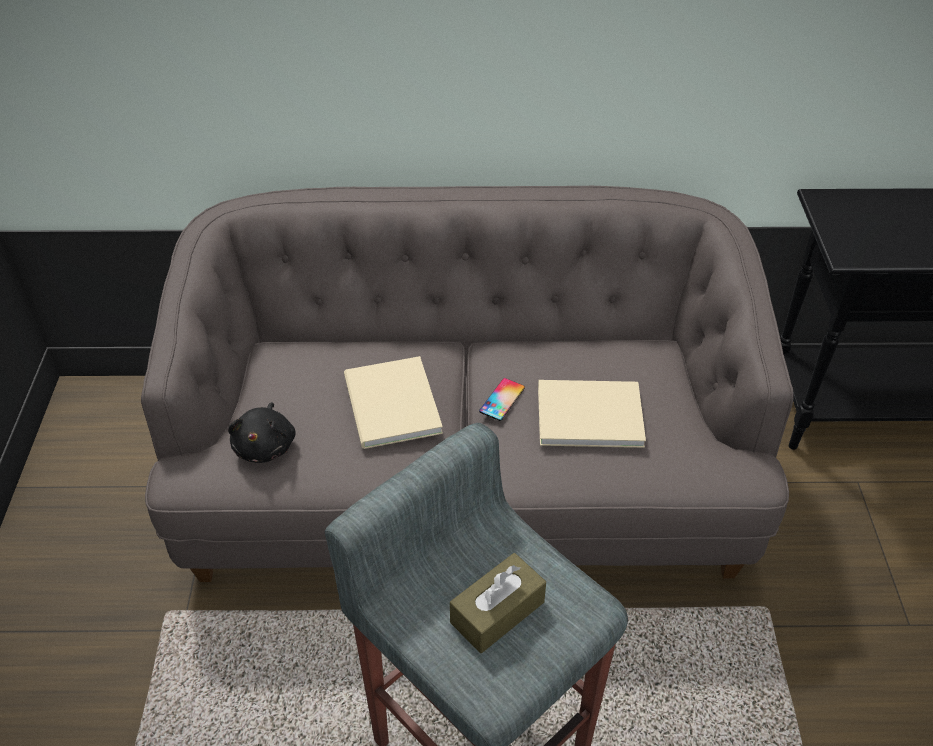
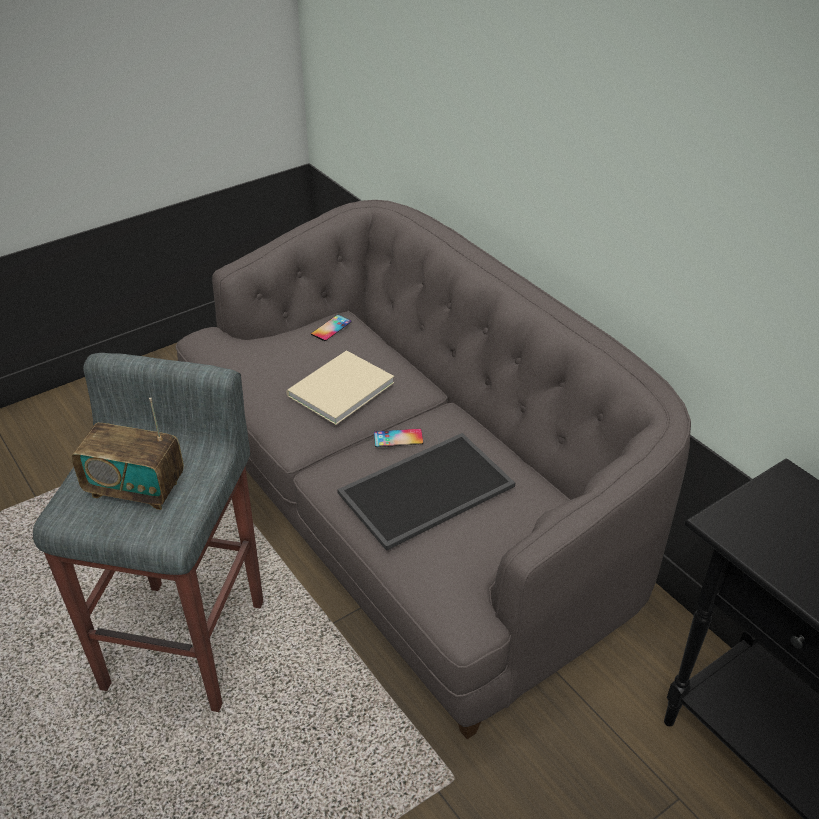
camera: 55 degrees right, 5 degrees down
black plush toy [228,402,296,463] -> none
brown tissue box [450,553,546,653] -> radio [71,398,184,510]
beige book [538,380,646,448] -> tray [337,433,515,551]
none -> phone [311,315,351,341]

